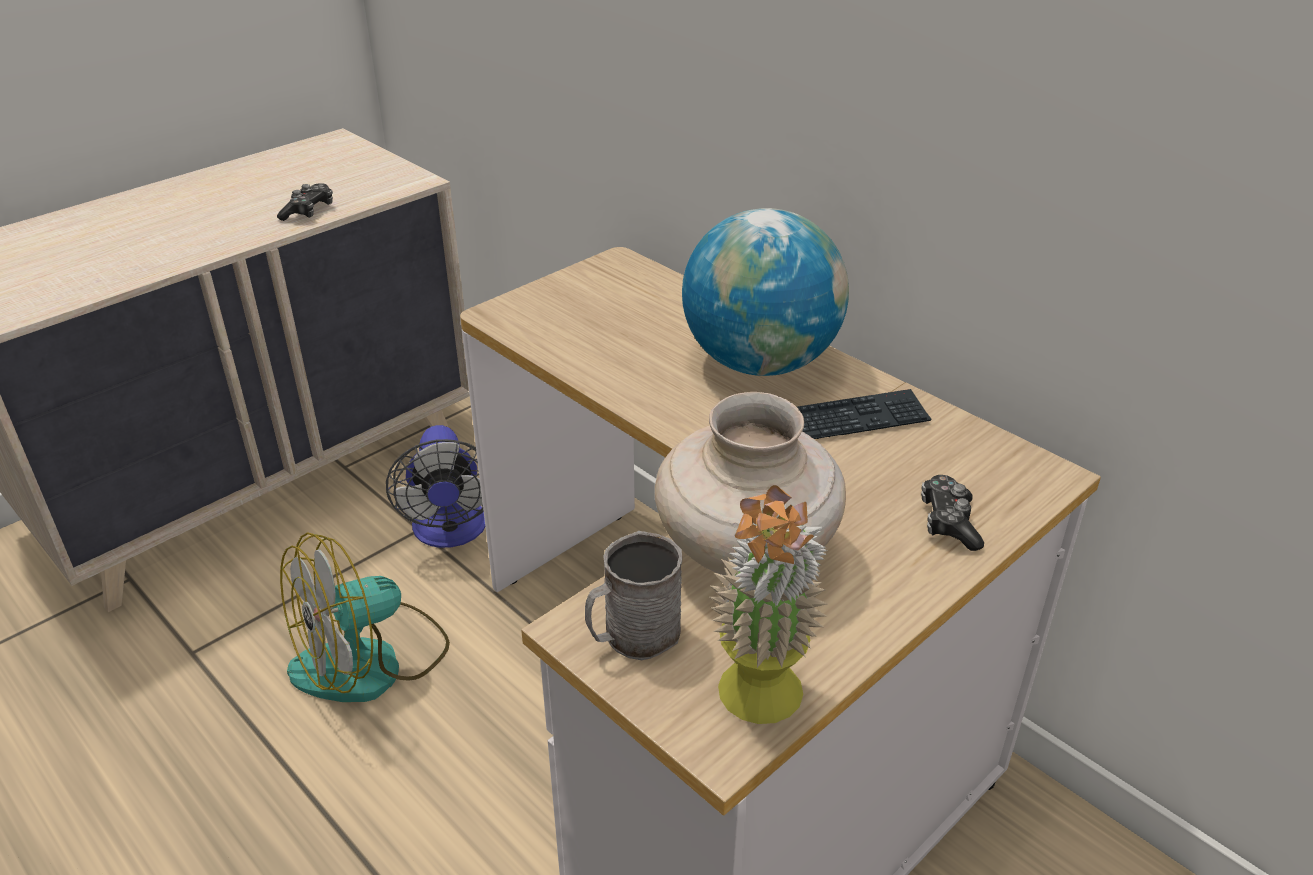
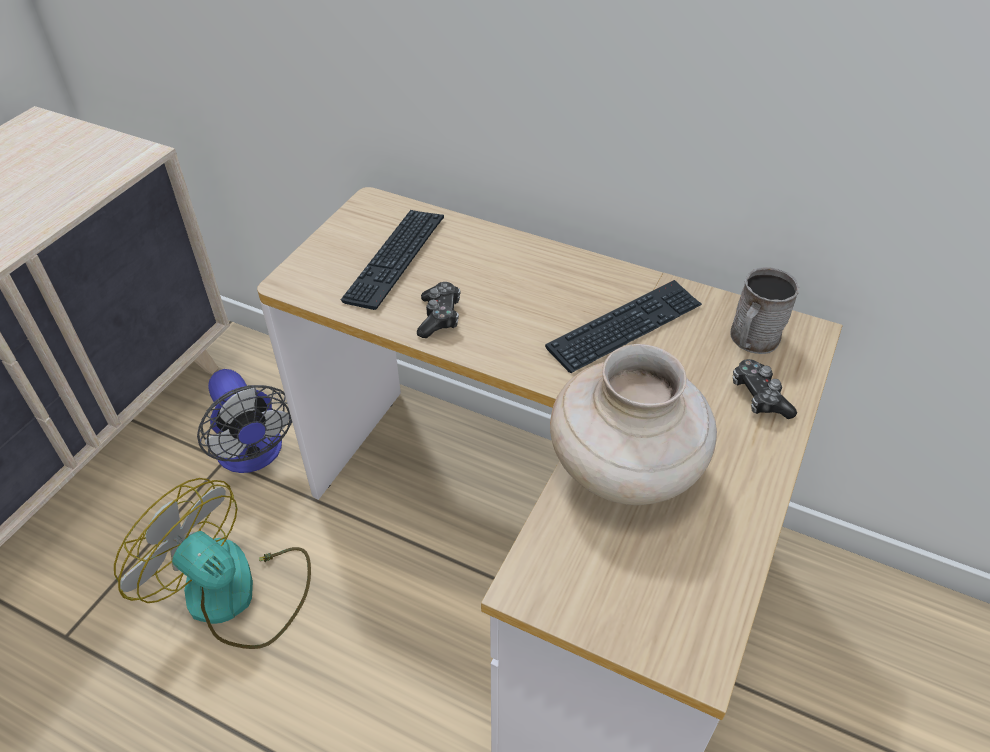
camera: 20 degrees left, 10 degrees up
game controller [277,183,333,221] -> game controller moved to [417,282,460,338]
fan [280,532,450,702] -> fan turned 90 degrees clockwise [114,478,311,649]
grey mug [585,531,682,660] -> grey mug moved to [730,267,800,354]
globe [682,208,849,376] -> none
potted plant [709,485,827,724] -> none
none -> keyboard [341,210,444,310]

